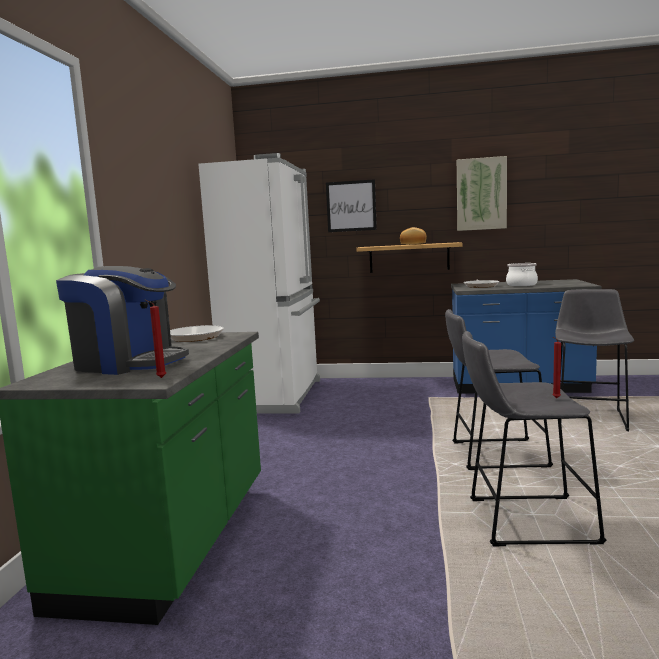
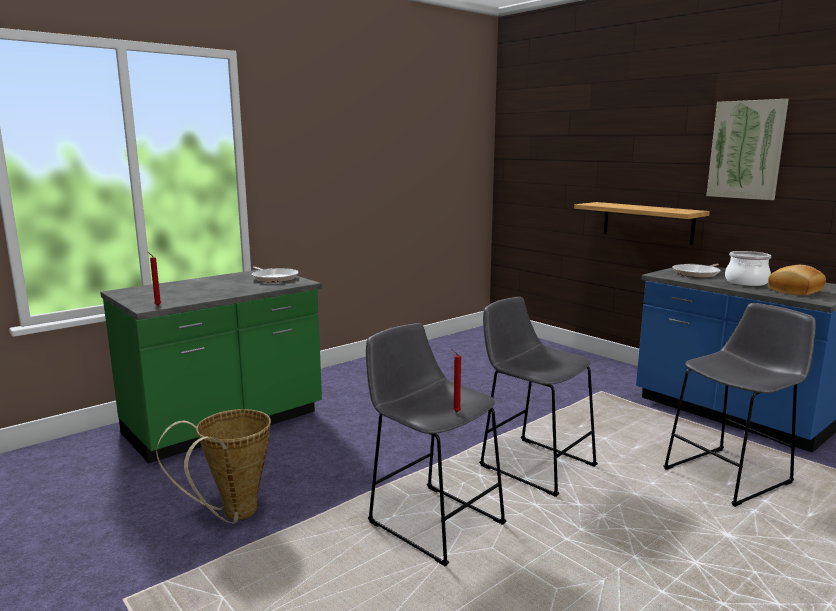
camera: 40 degrees right, 5 degrees up
coffee machine [56,266,189,375] -> none
white fridge [198,153,320,413] -> none
picture [326,179,377,232] -> none
bread [400,227,427,245] -> bread moved to [768,265,826,295]
none -> basket [156,409,271,524]

